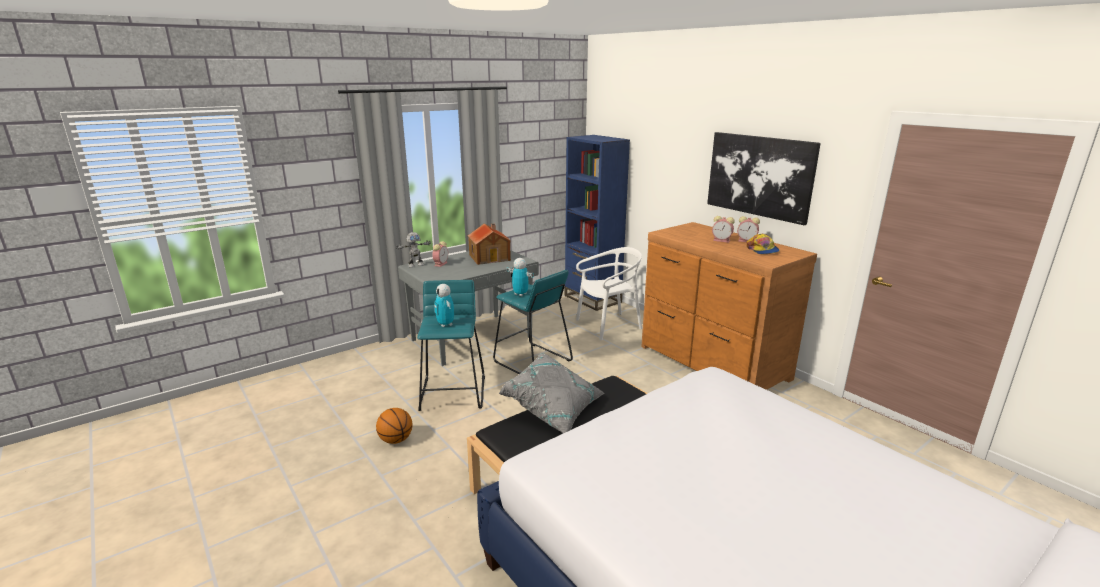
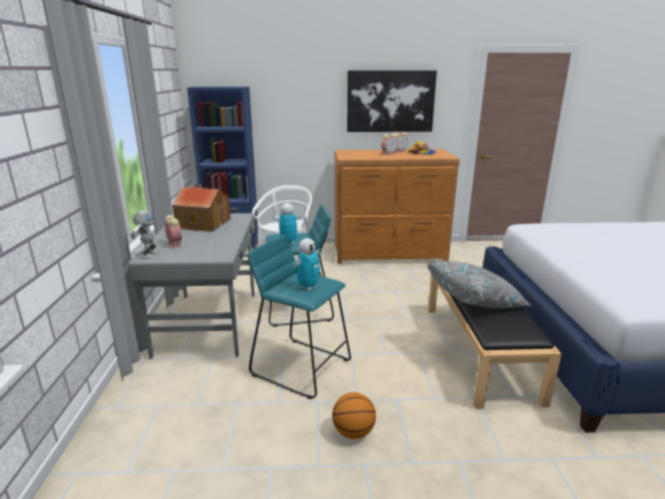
camera: 55 degrees left, 0 degrees up
toy robot [434,284,454,327] -> toy robot turned 60 degrees counterclockwise [293,238,322,290]

